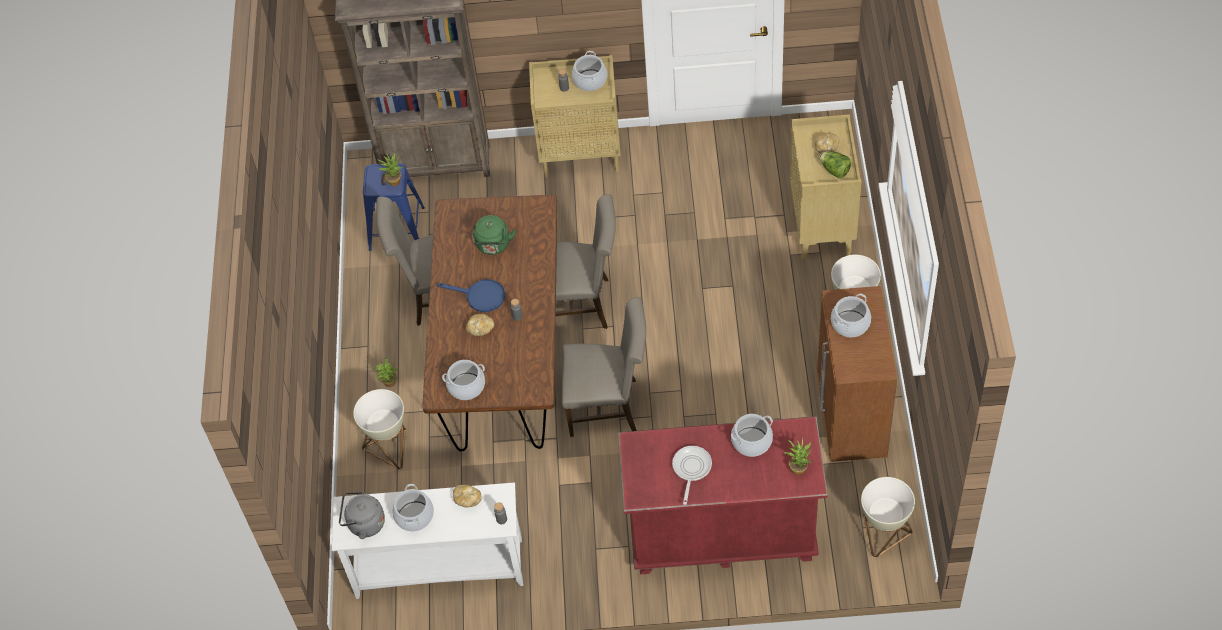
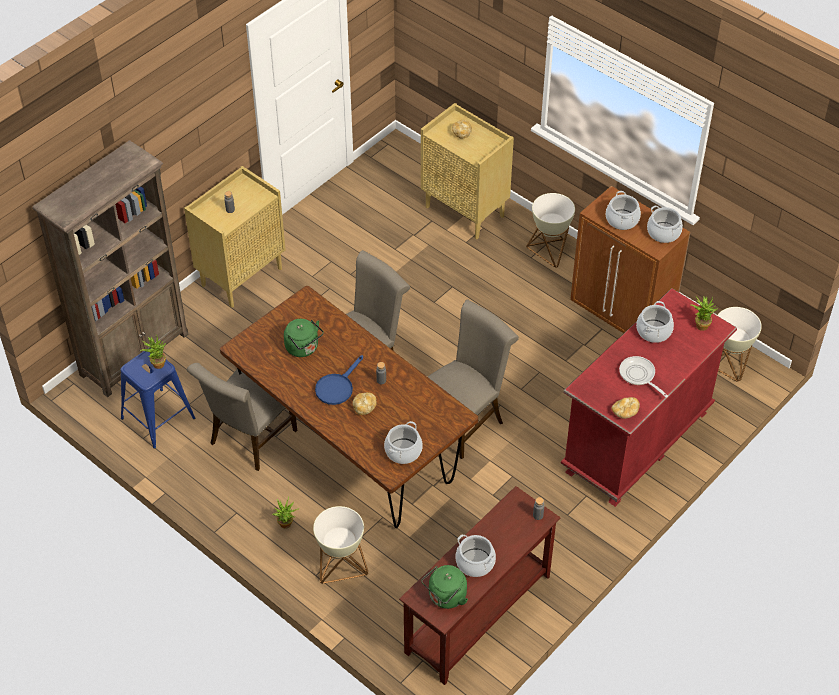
camera: 50 degrees left, 5 degrees down
white console table [332,482,523,599] -> brown console table [399,486,560,685]
grey kettle [339,492,385,539] -> green kettle [421,565,468,609]
blue frying pan [437,279,505,312] -> blue frying pan turned 150 degrees clockwise [315,355,363,405]
bread [453,485,482,507] -> bread moved to [611,397,640,419]
cooking pot [572,51,607,91] -> cooking pot moved to [647,205,683,243]
lettuce [819,152,851,178] -> none

